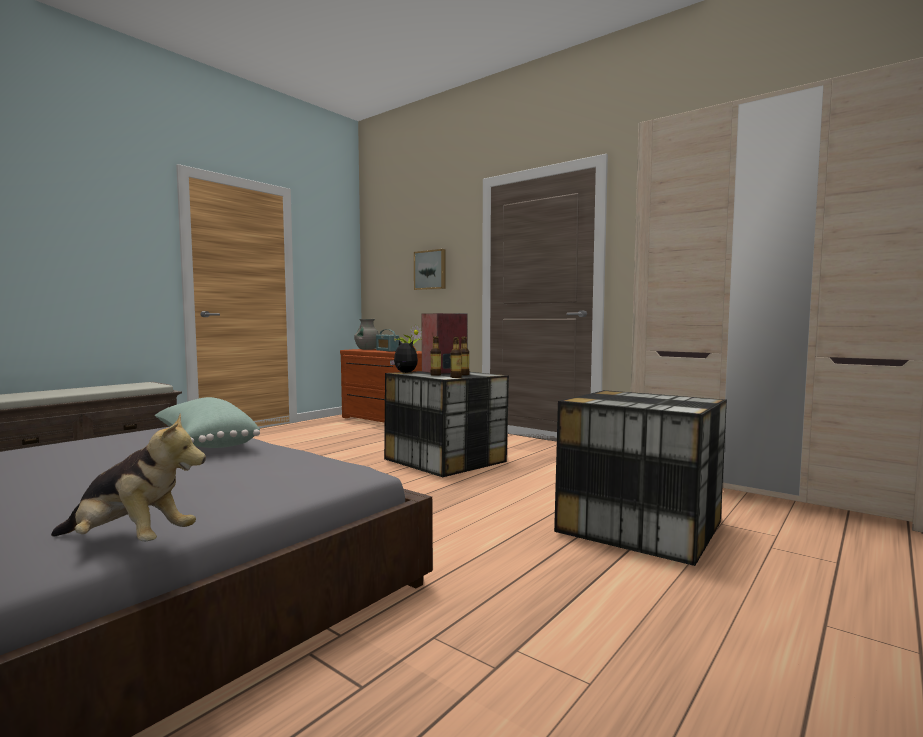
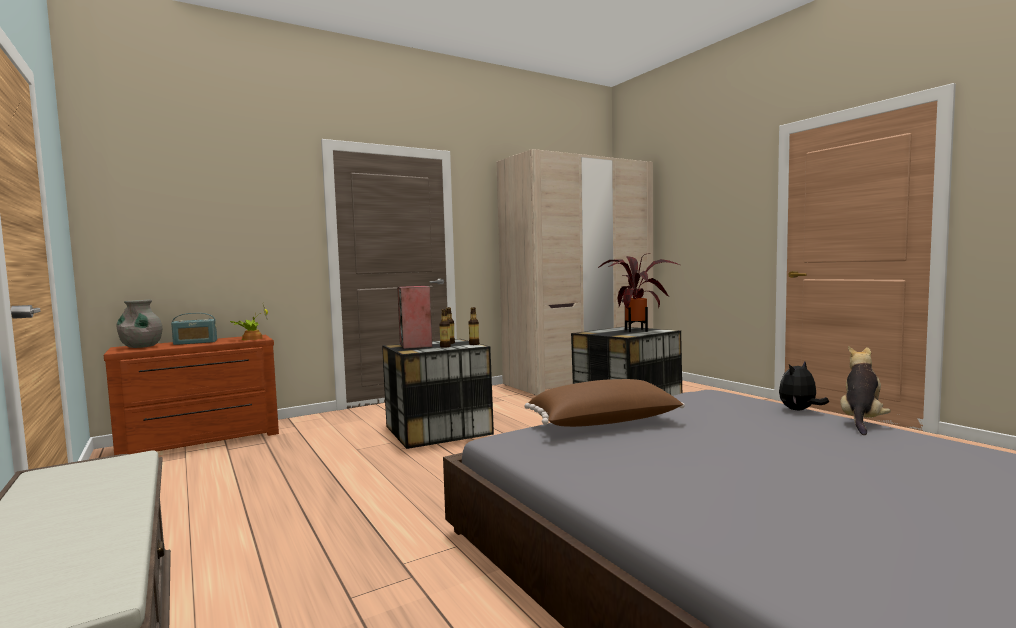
camera: 70 degrees left, 0 degrees up
green pillow [155,397,260,448] -> brown pillow [524,379,685,427]
plush toy [390,340,418,373] -> plush toy moved to [779,362,829,410]
picture [414,249,446,290] -> none
none -> potted plant [597,253,680,332]

